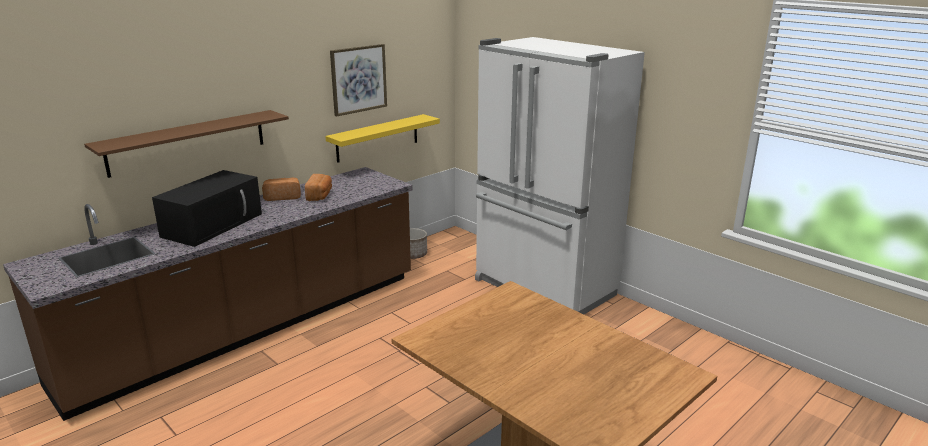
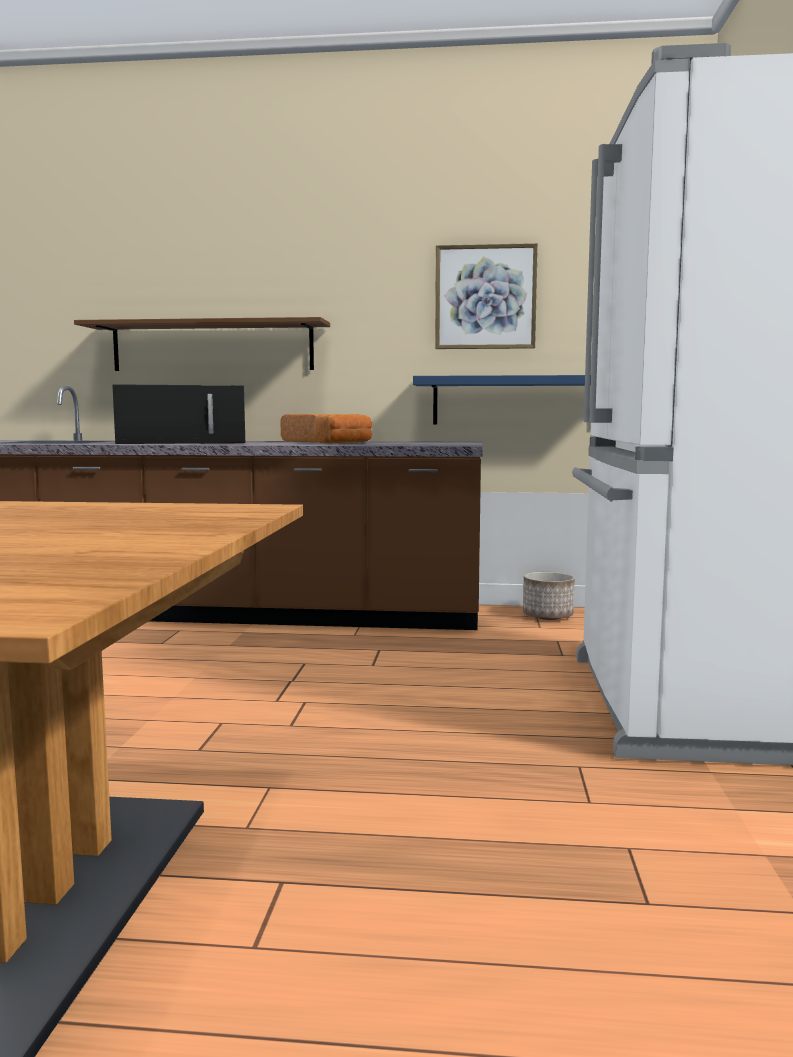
camera: 50 degrees right, 15 degrees down
yellow shelf [325,114,440,163] -> blue shelf [413,375,591,425]

